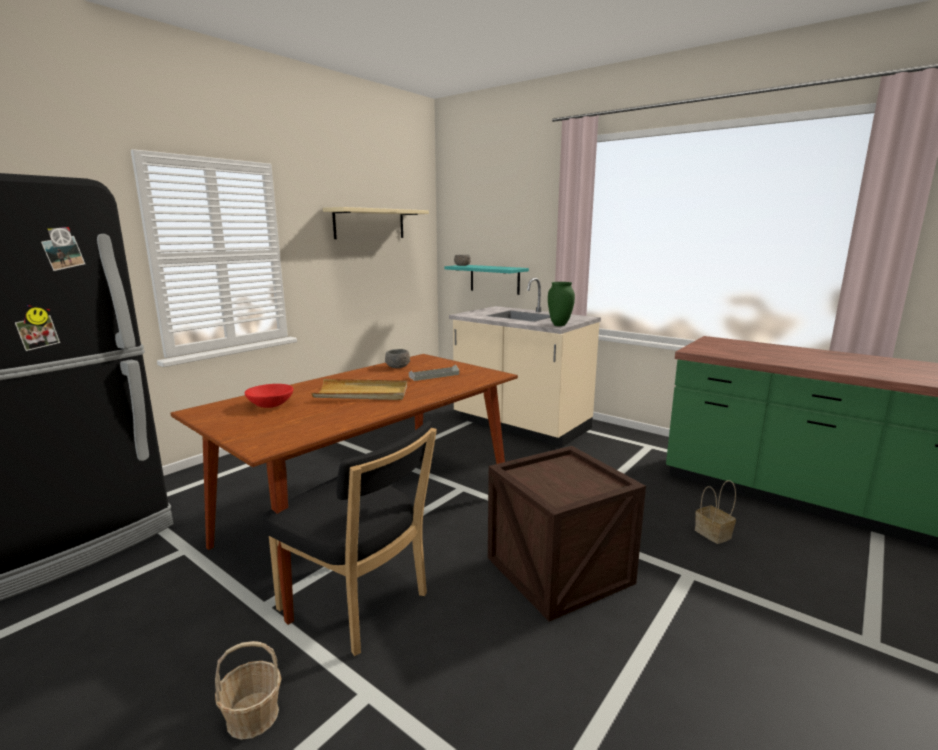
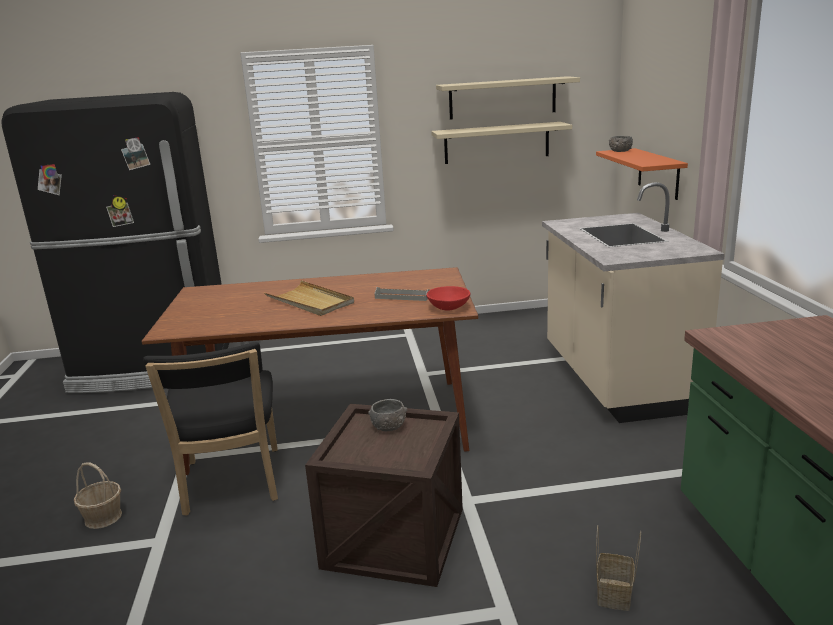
camera: 45 degrees right, 5 degrees up
red bowl [245,384,293,408] -> red bowl moved to [427,286,470,310]
grey bowl [385,349,410,368] -> grey bowl moved to [368,399,407,431]
turquoise shelf [445,265,529,295] -> orange shelf [596,148,688,200]
green vase [548,282,575,326] -> none
none -> beige shelf [431,122,572,164]

